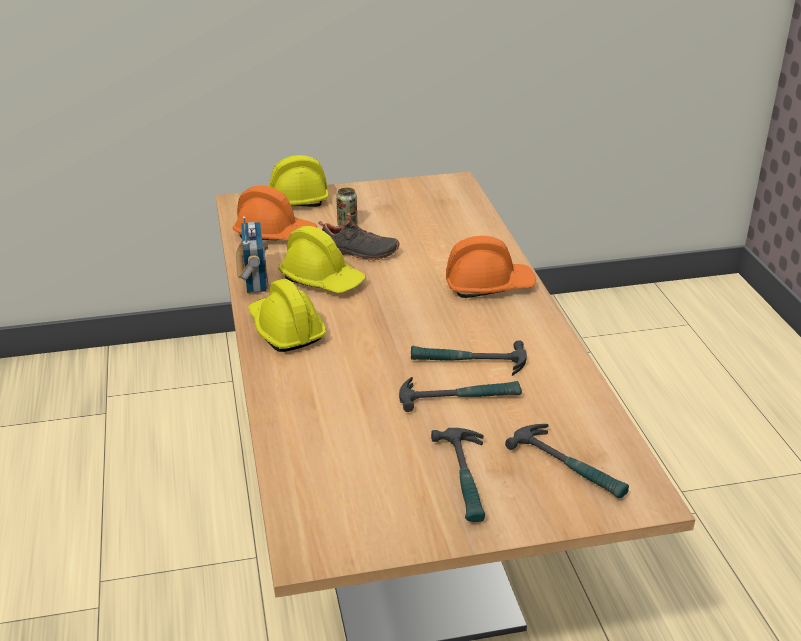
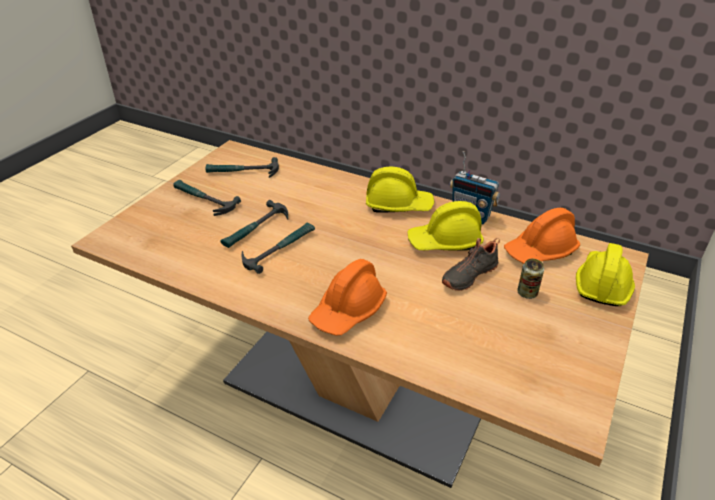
camera: 130 degrees right, 5 degrees up
hammer [505,424,629,498] -> hammer moved to [205,157,279,178]

